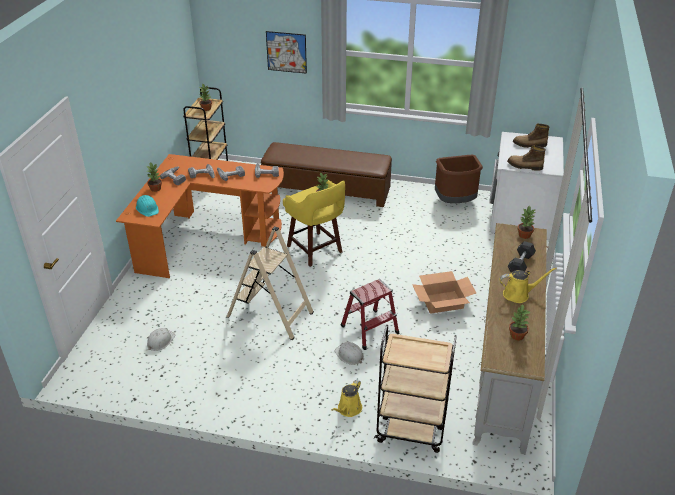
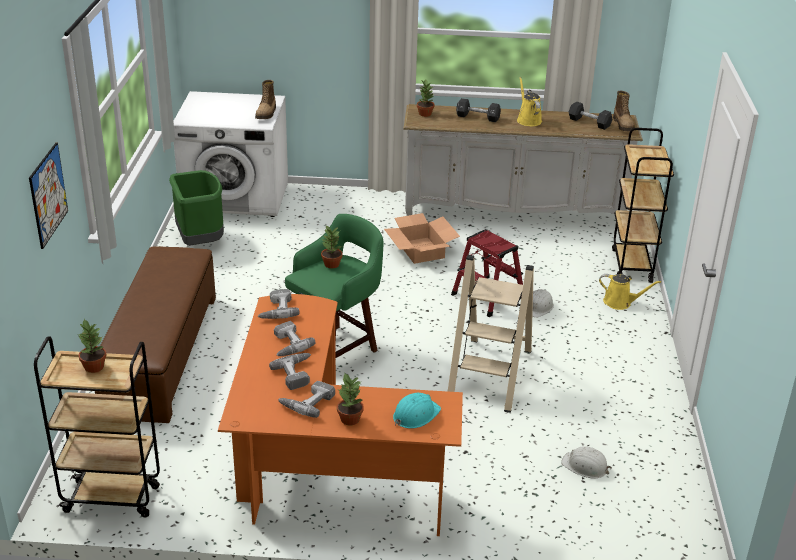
camera: 100 degrees left, 5 degrees down
yellow stool [283,180,345,267] -> green stool [285,214,384,358]
brown trash can [435,155,483,203] -> green trash can [169,170,224,246]
potted plant [509,305,531,341] -> black dumbbell [569,102,613,130]
boot [513,123,549,148] -> boot moved to [613,91,635,131]

